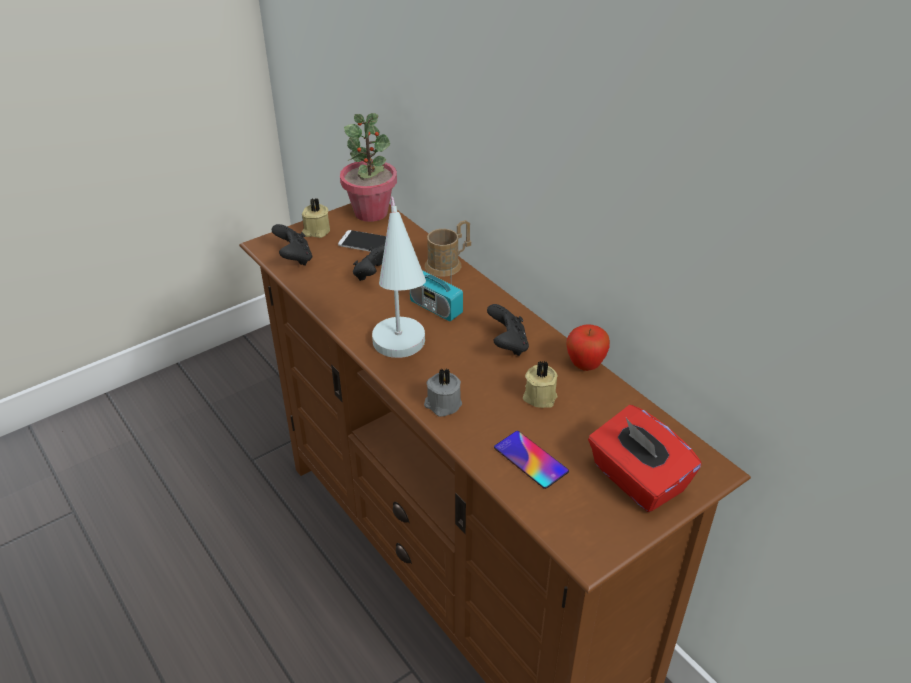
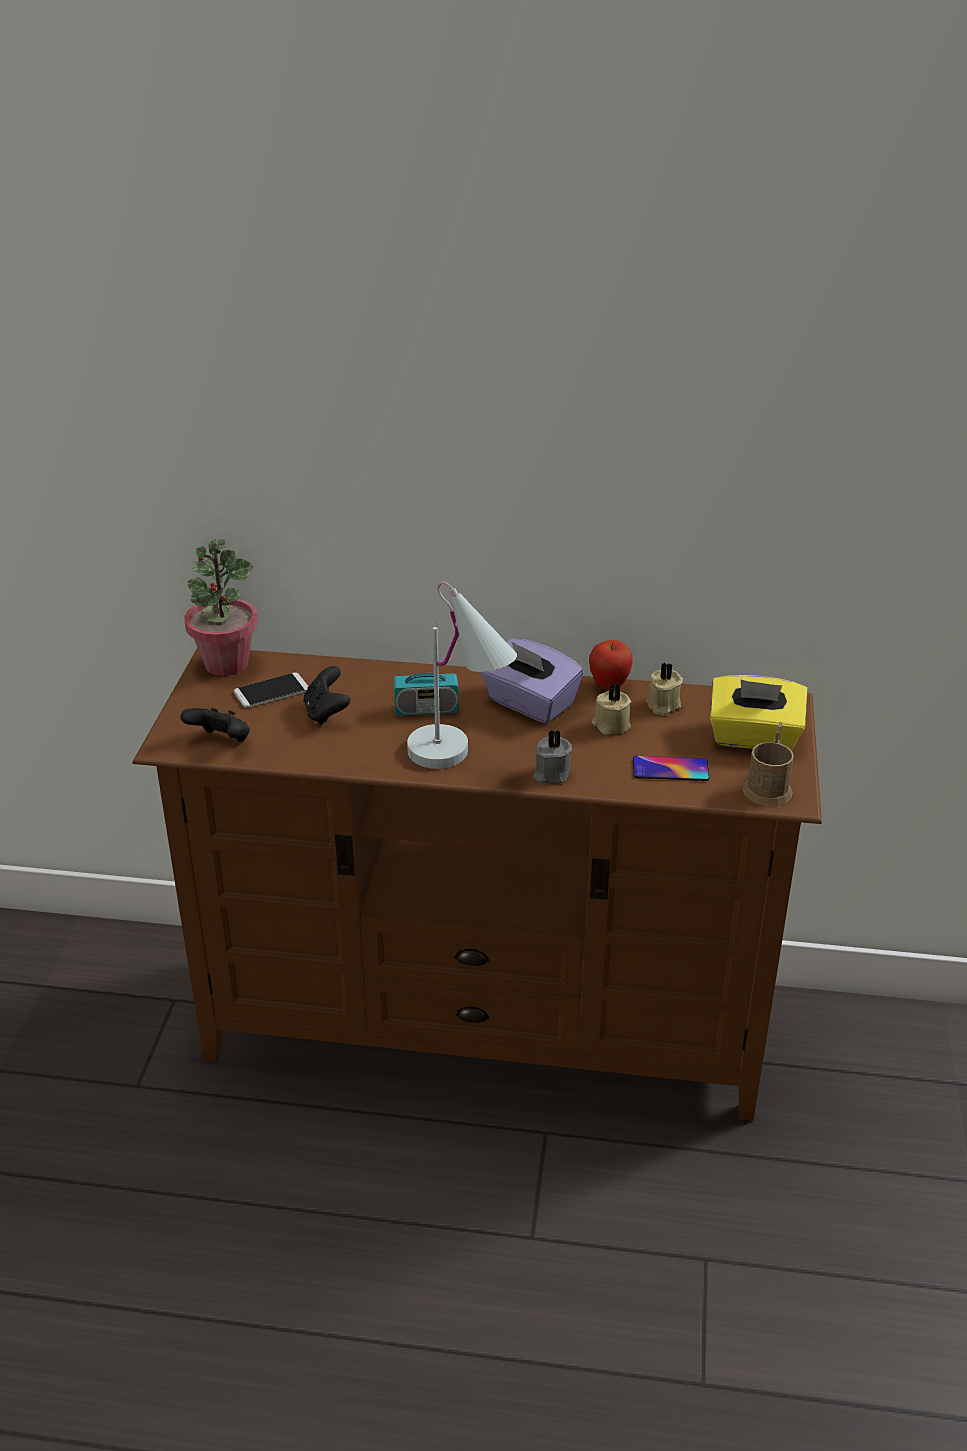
camera: 45 degrees left, 5 degrees down
beige candle [302,198,330,238] -> beige candle moved to [646,663,683,715]
brown mug [425,220,471,277] -> brown mug moved to [742,722,794,806]
black game controller [487,304,529,356] -> purple tissue box [480,638,584,724]
red tissue box [588,405,702,512] -> yellow tissue box [710,675,807,750]

